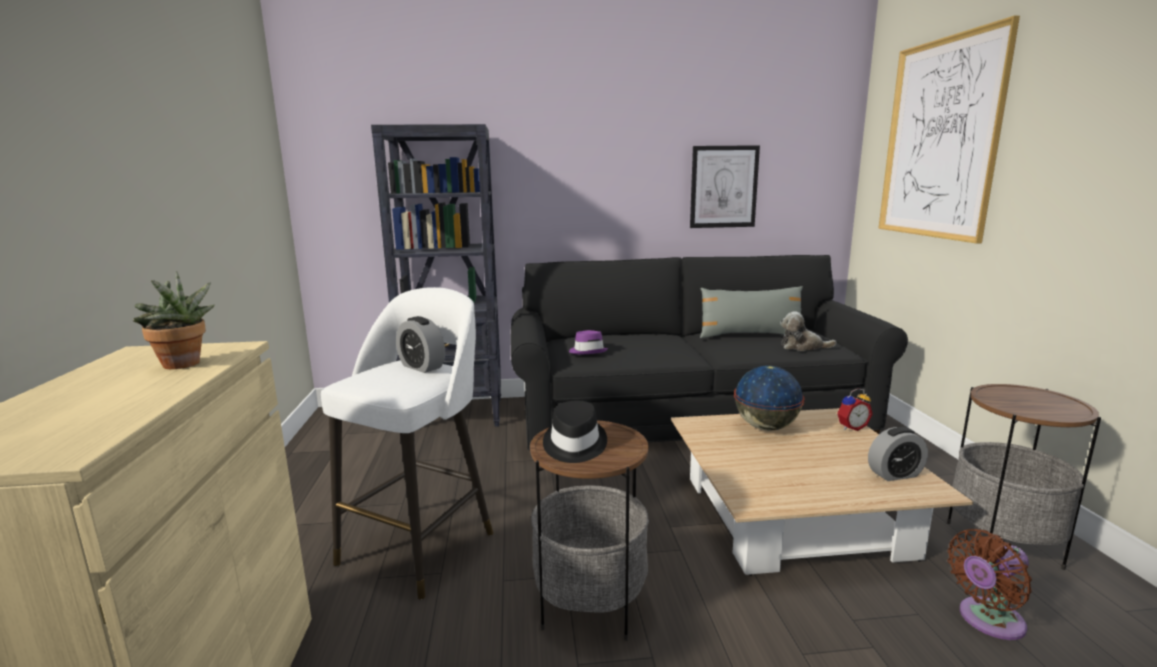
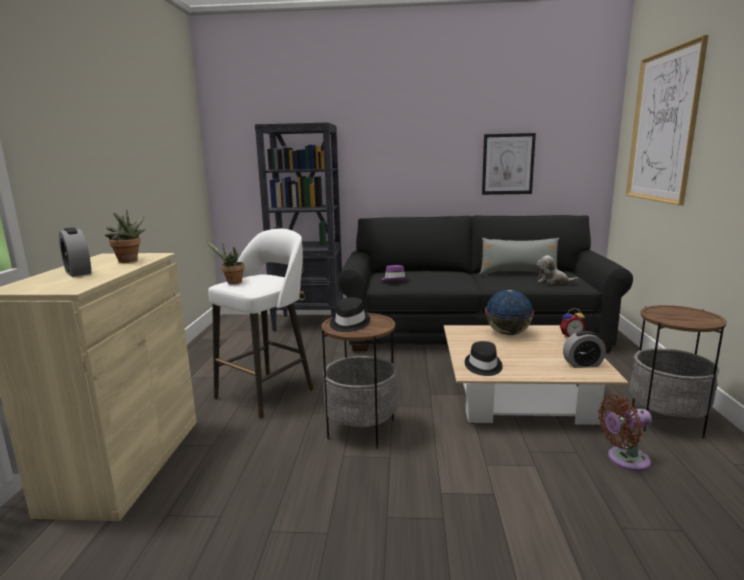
camera: 10 degrees right, 0 degrees up
alarm clock [396,316,445,373] -> alarm clock moved to [59,227,91,277]
none -> potted plant [206,241,245,284]
none -> black hat [465,341,503,376]

